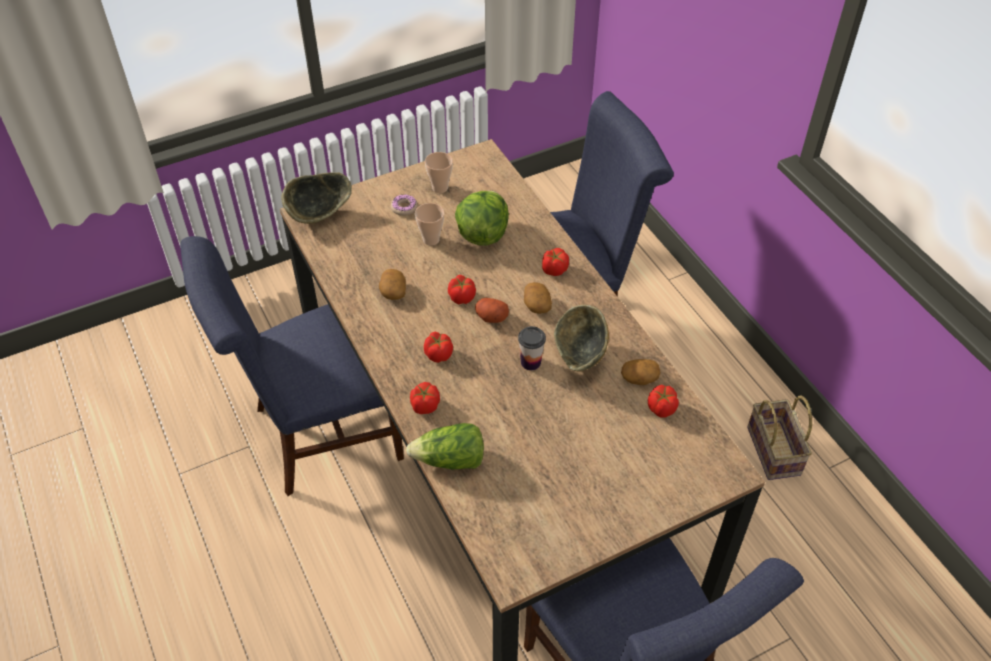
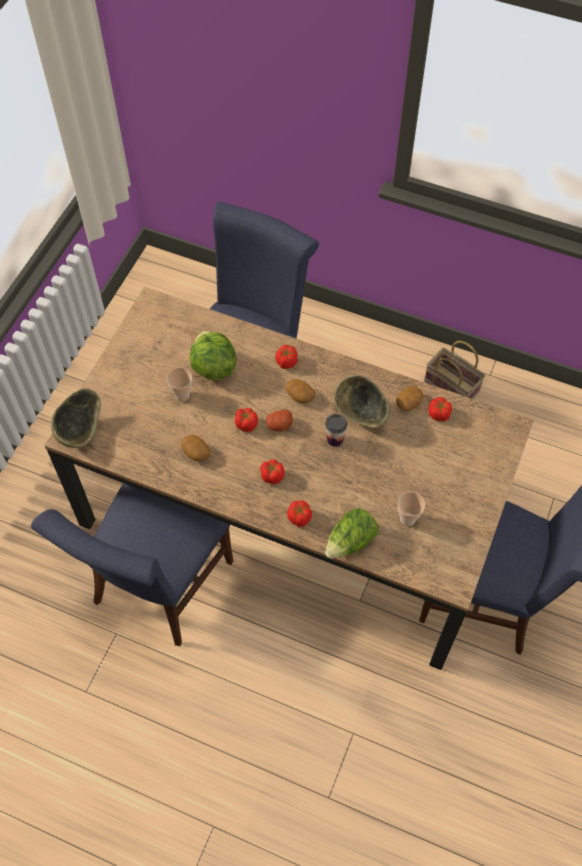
camera: 40 degrees left, 10 degrees up
donut [391,194,418,216] -> none
cup [425,152,453,193] -> cup moved to [398,492,425,526]

